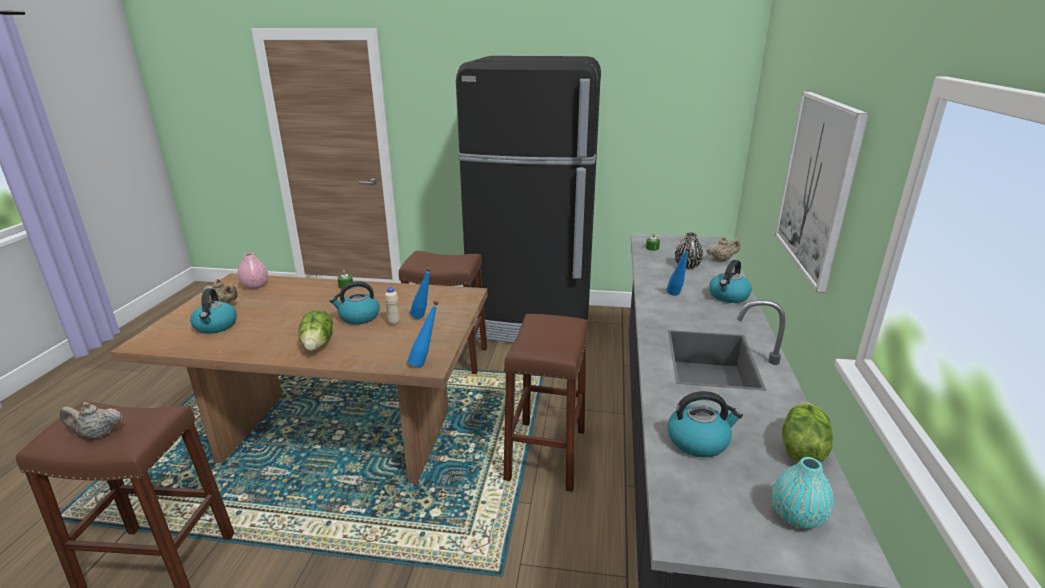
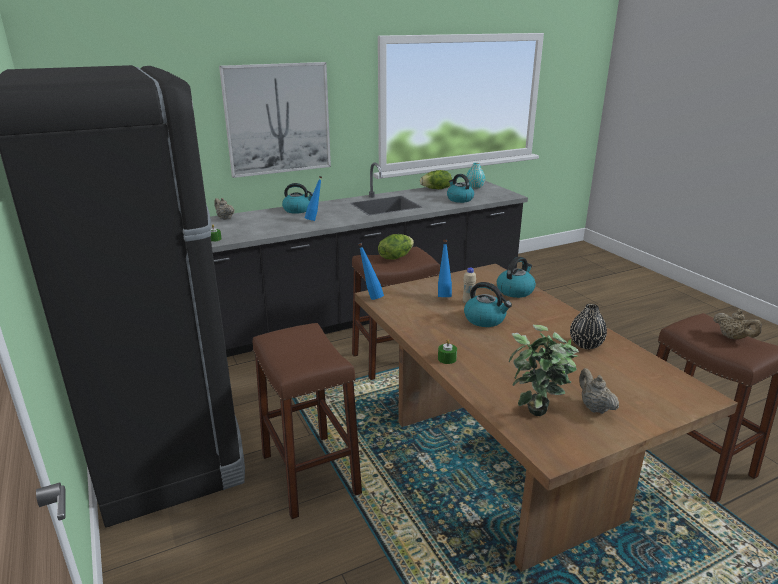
camera: 125 degrees left, 0 degrees up
kettle [190,288,237,334] -> kettle moved to [497,257,536,298]
pink vase [238,253,268,289] -> potted plant [509,325,579,416]
lettuce [298,310,333,351] -> lettuce moved to [378,234,414,260]
blue bottle [408,301,439,367] -> blue bottle moved to [358,243,384,300]
black vase [675,233,703,269] -> black vase moved to [570,304,607,349]

